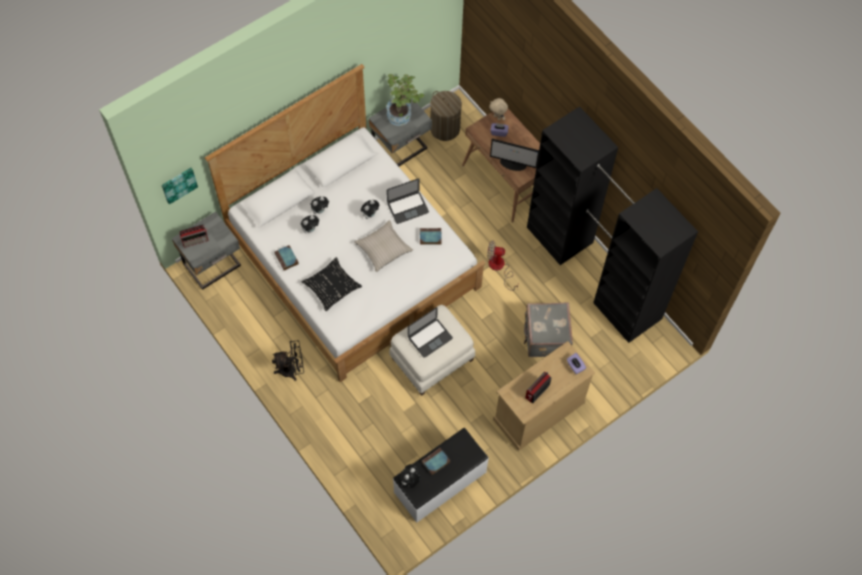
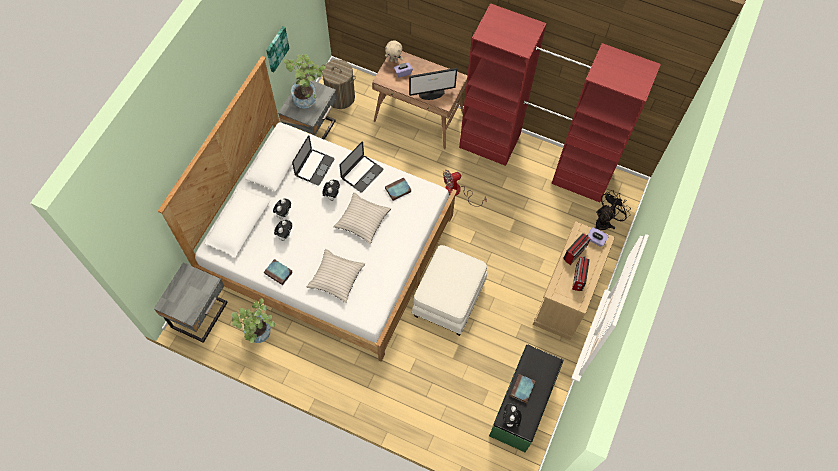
camera: 30 degrees left, 0 degrees up
picture [162,168,198,205] -> picture moved to [266,26,289,72]
radio [179,224,209,248] -> radio moved to [563,233,591,265]
black fan [272,340,304,381] -> black fan moved to [596,190,630,230]
black pillow [302,257,362,311] -> beige pillow [307,249,365,303]
white bench [393,428,489,523] -> green bench [489,344,563,452]
laptop [408,307,453,358] -> laptop moved to [292,135,334,186]
grey suitcase [524,302,573,357] -> none
black wardrobe [527,106,698,343] -> red wardrobe [459,3,661,202]
none -> potted plant [232,298,275,343]

